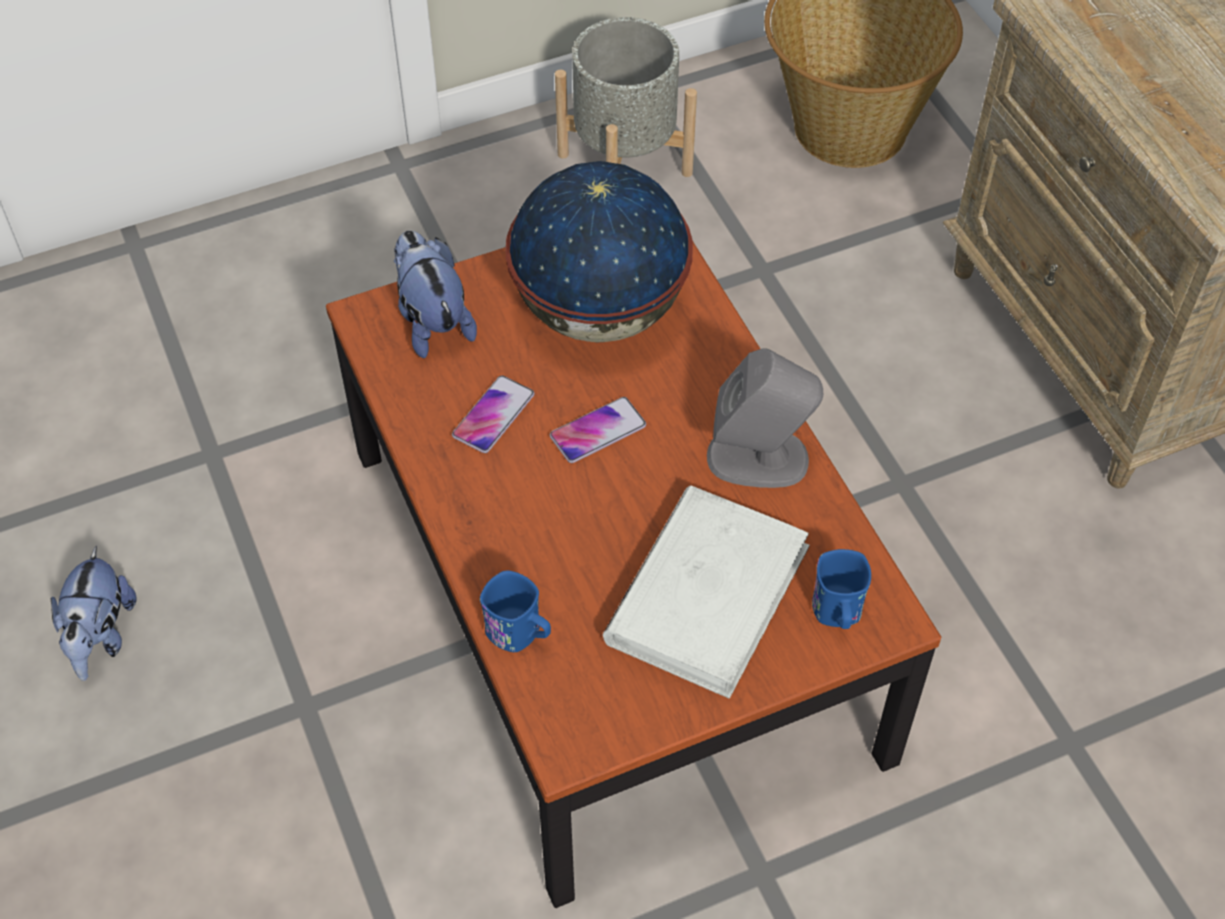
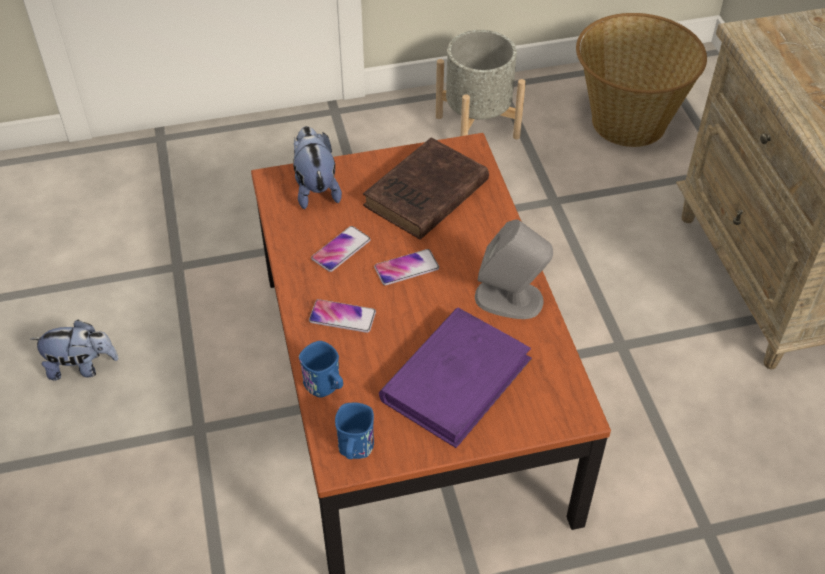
camera: 10 degrees right, 5 degrees down
plush toy [51,546,137,681] -> plush toy turned 105 degrees counterclockwise [31,320,119,381]
globe [505,161,693,342] -> brown book [363,138,489,240]
white book [603,485,810,698] -> purple book [379,308,532,448]
blue mug [812,549,871,629] -> blue mug moved to [335,403,374,459]
none -> phone [309,299,376,333]

